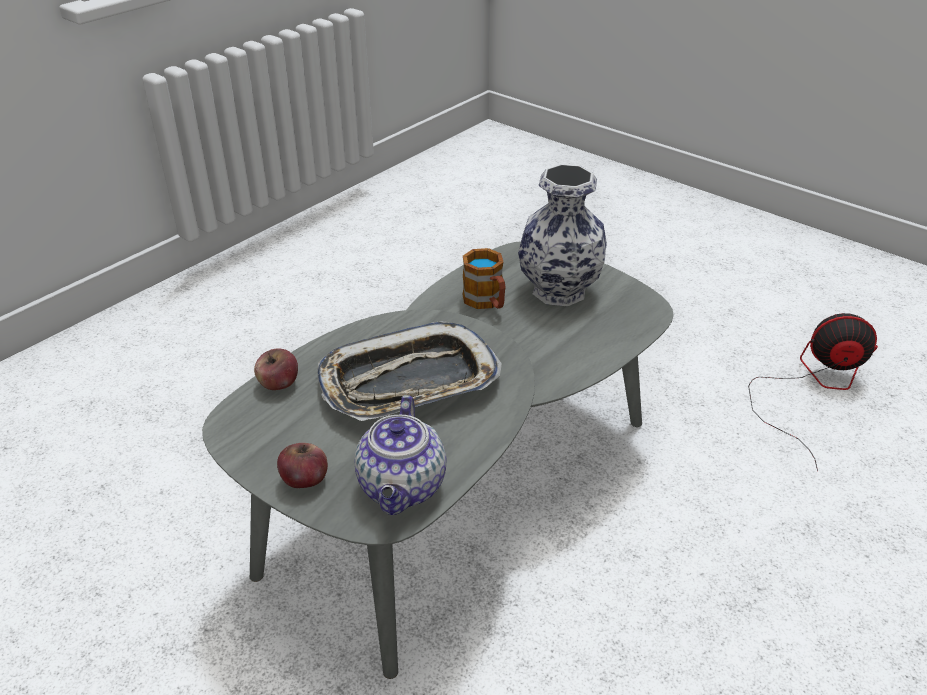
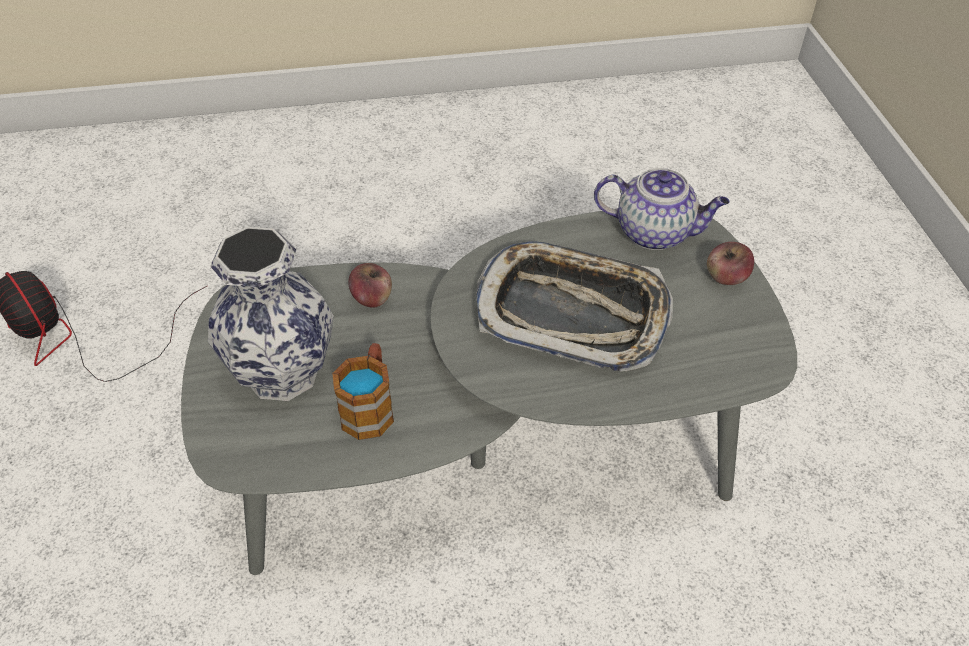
camera: 140 degrees left, 10 degrees up
apple [254,349,298,390] -> apple moved to [348,263,392,308]
teapot [354,395,446,515] -> teapot turned 60 degrees clockwise [594,168,730,250]

